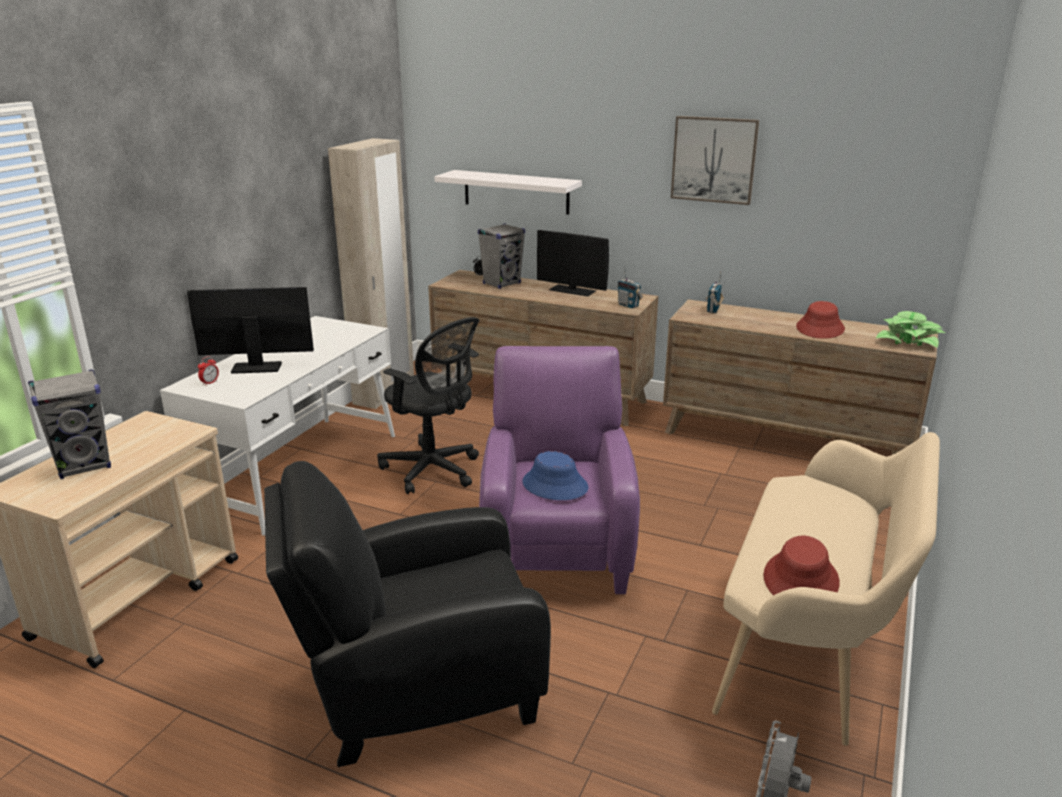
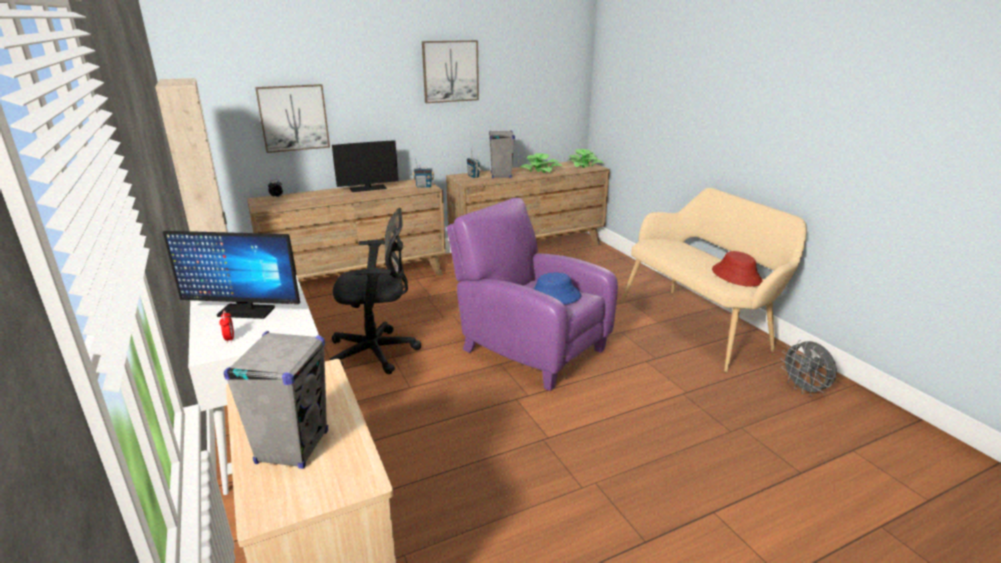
camera: 50 degrees left, 0 degrees up
monitor [187,287,314,374] -> monitor turned 120 degrees counterclockwise [163,231,300,319]
black armchair [264,461,551,767] -> none
white shelf [434,170,582,215] -> picture [255,84,330,153]
grey speaker [478,223,525,289] -> grey speaker moved to [489,130,515,178]
red hat [796,301,845,339] -> potted plant [519,153,562,173]

